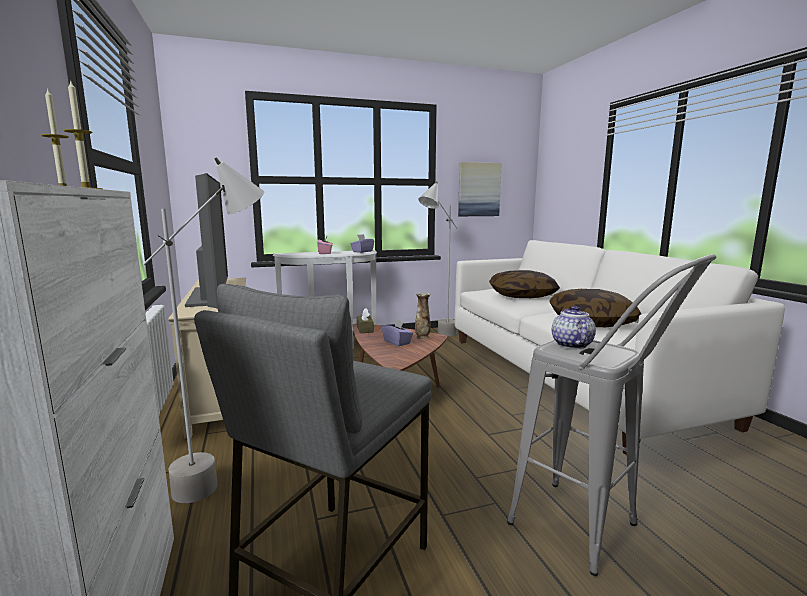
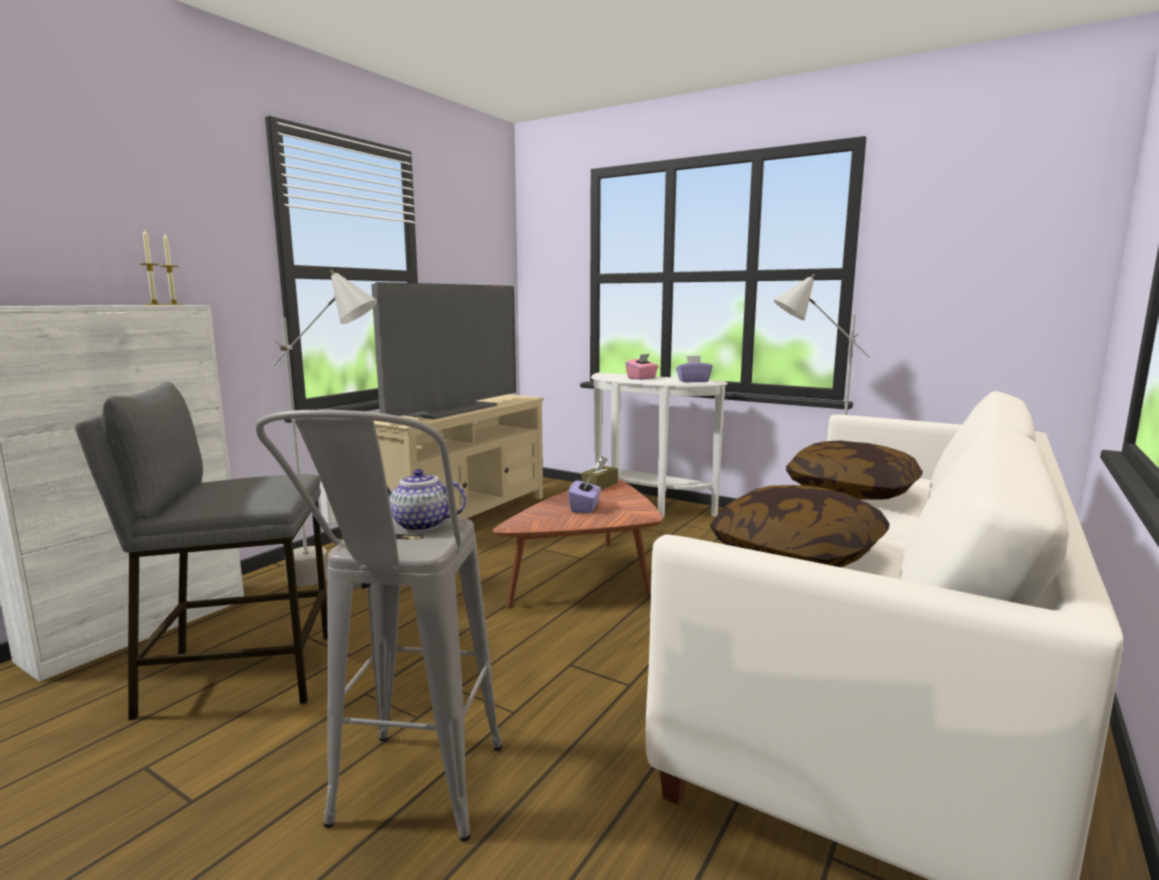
camera: 50 degrees right, 0 degrees up
vase [415,292,431,340] -> none
picture [458,162,502,216] -> none
teapot [552,306,596,349] -> teapot turned 135 degrees counterclockwise [387,469,466,531]

